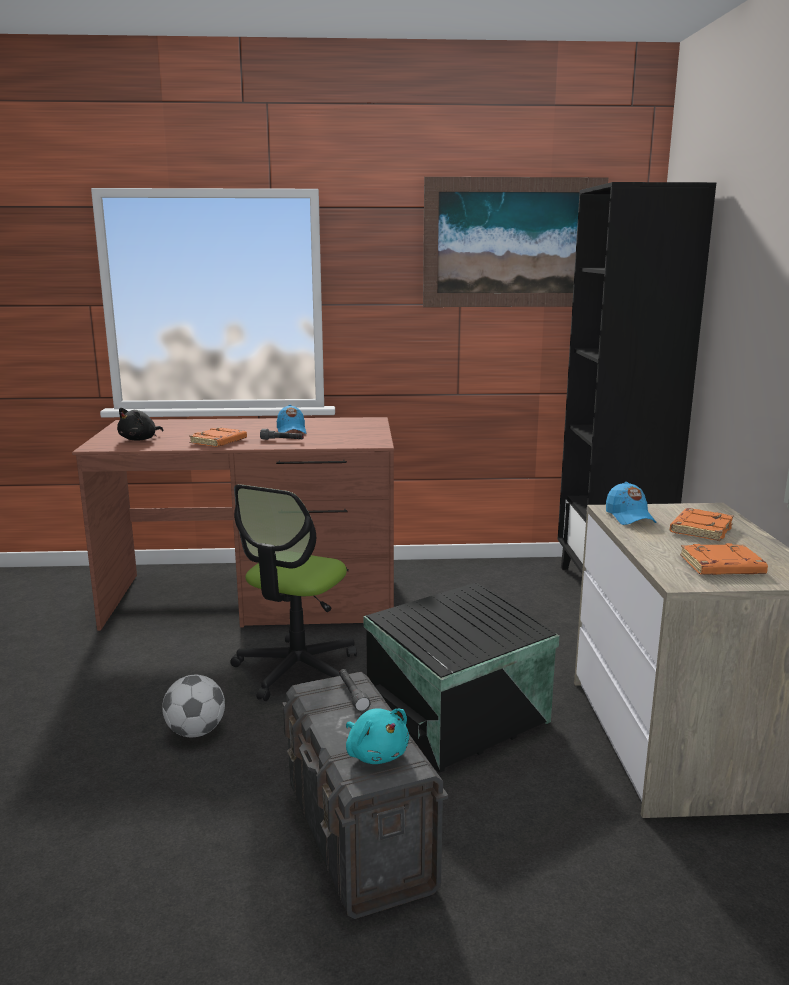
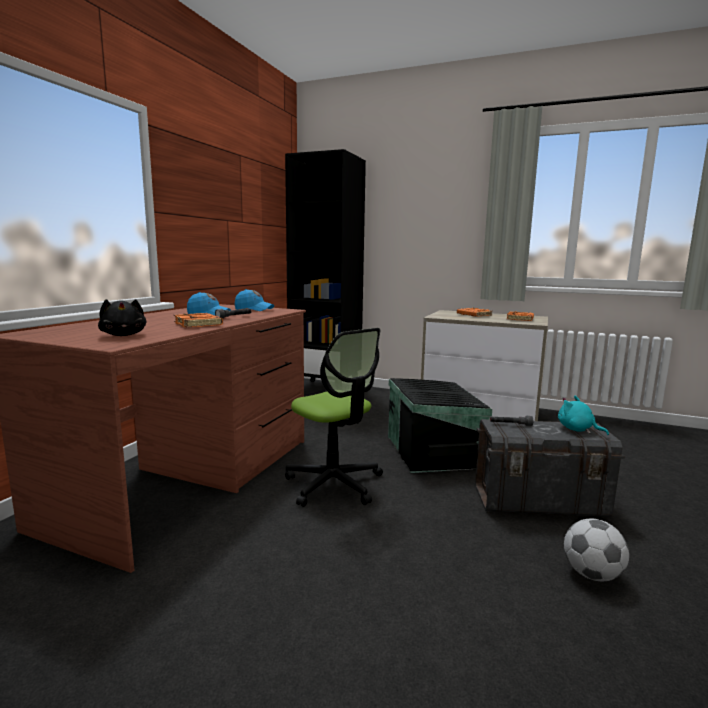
camera: 65 degrees left, 5 degrees down
football [162,675,225,737] -> football moved to [564,519,629,581]
turquoise plush toy [346,708,409,764] -> turquoise plush toy turned 120 degrees counterclockwise [558,396,609,435]
picture [423,177,608,307] -> none
blue cap [606,482,657,525] -> blue cap moved to [235,289,274,311]

